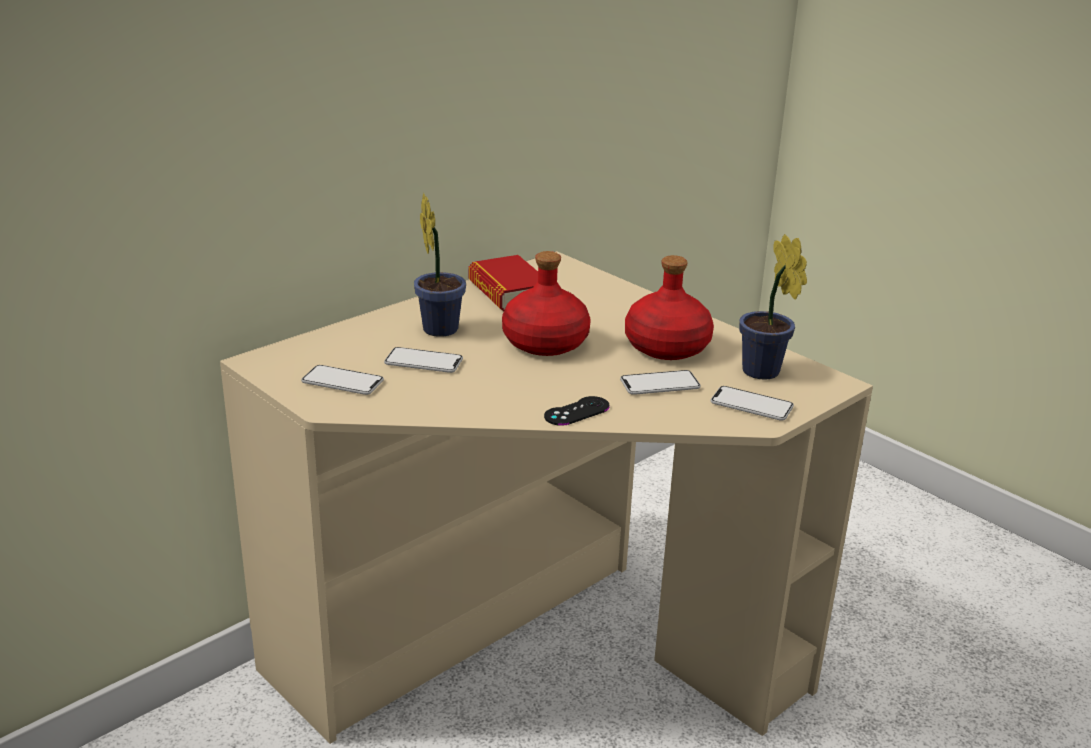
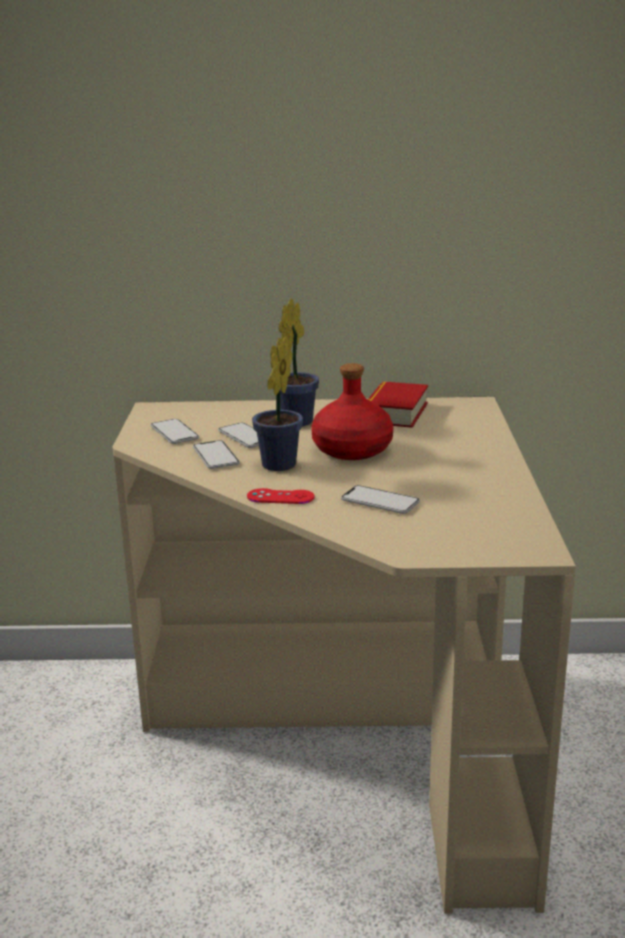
camera: 45 degrees right, 5 degrees down
black game controller [544,396,610,426] -> red game controller [247,488,314,504]
red bottle [625,255,714,360] -> none
phone [711,386,794,421] -> phone moved to [193,440,240,469]
potted plant [739,234,807,380] -> potted plant moved to [252,336,303,471]

